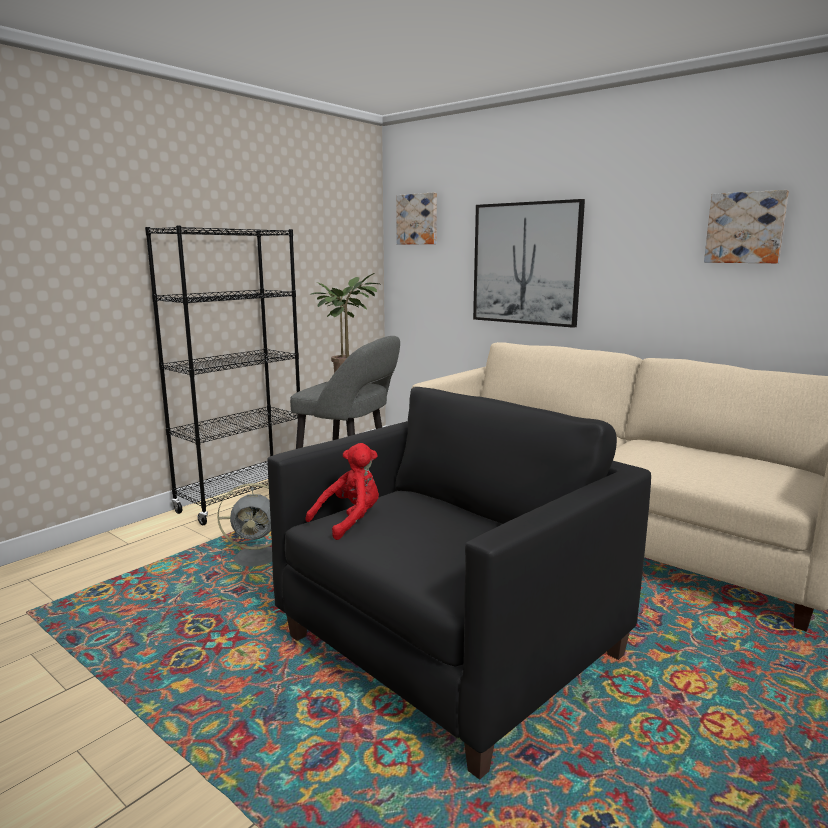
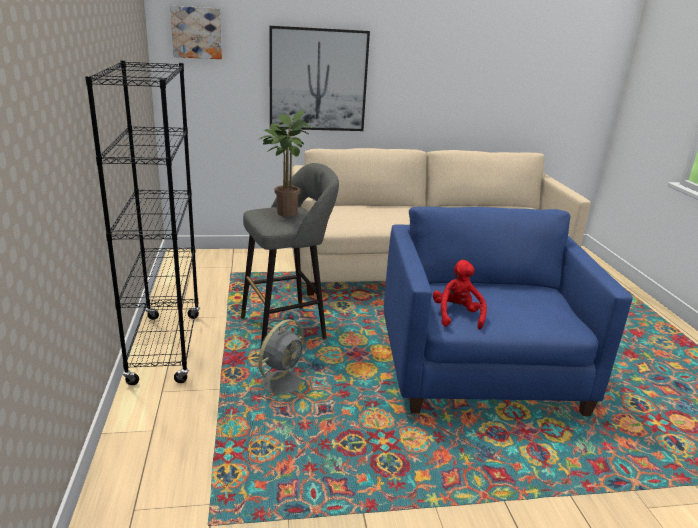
camera: 50 degrees left, 10 degrees up
black armchair [268,387,651,780] -> blue armchair [384,207,633,416]
picture [704,190,789,263] -> none

